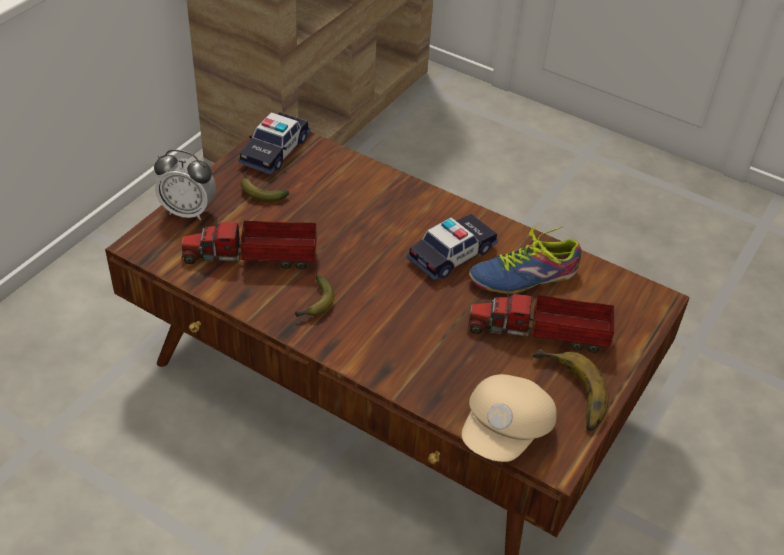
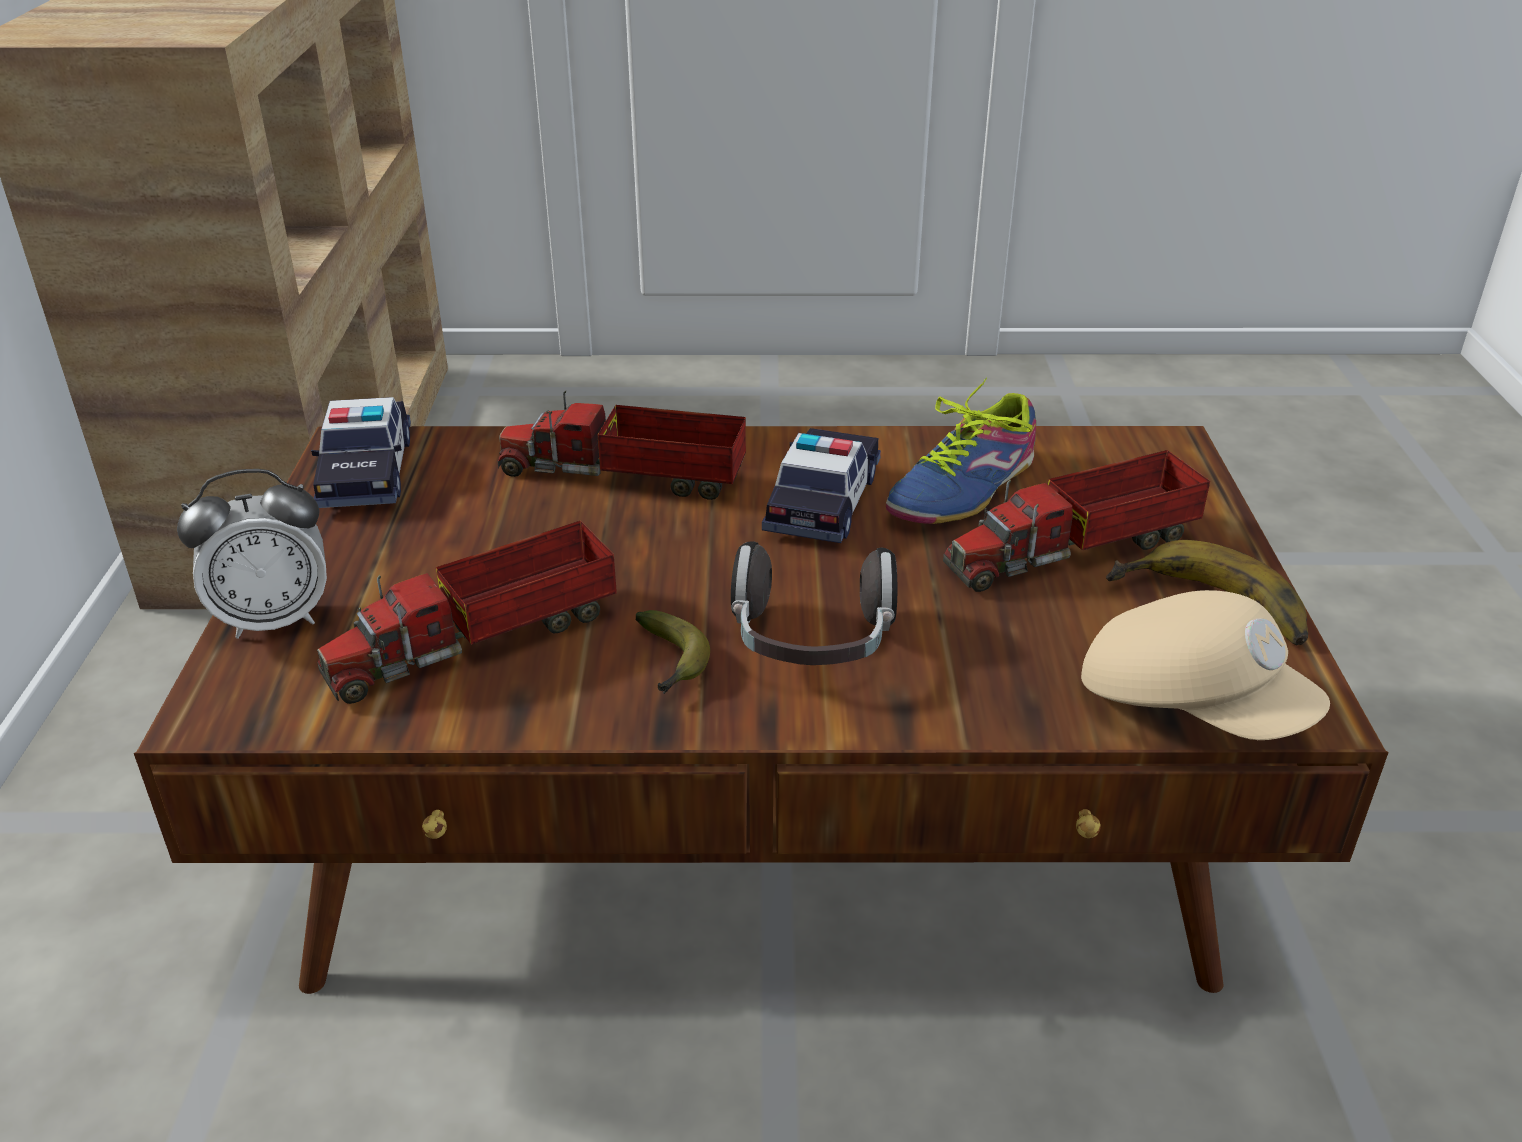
camera: 30 degrees left, 10 degrees down
banana [241,171,289,202] -> none
beige cap [461,374,557,462] -> beige cap turned 45 degrees counterclockwise [1081,590,1330,740]
none -> toy truck [497,391,746,500]
none -> headphones [731,541,897,665]

